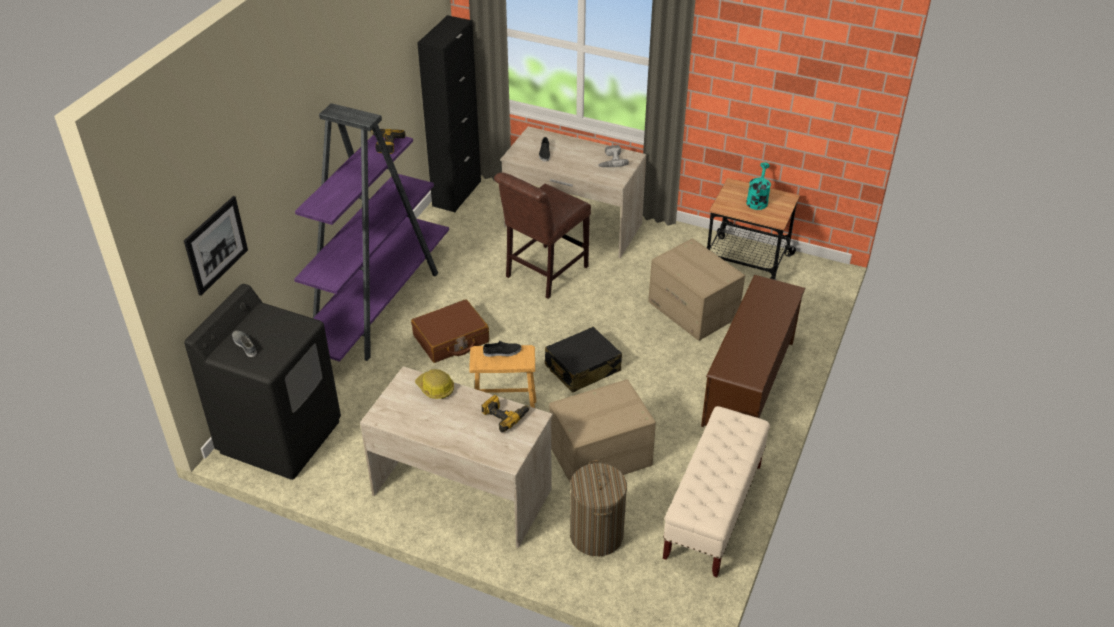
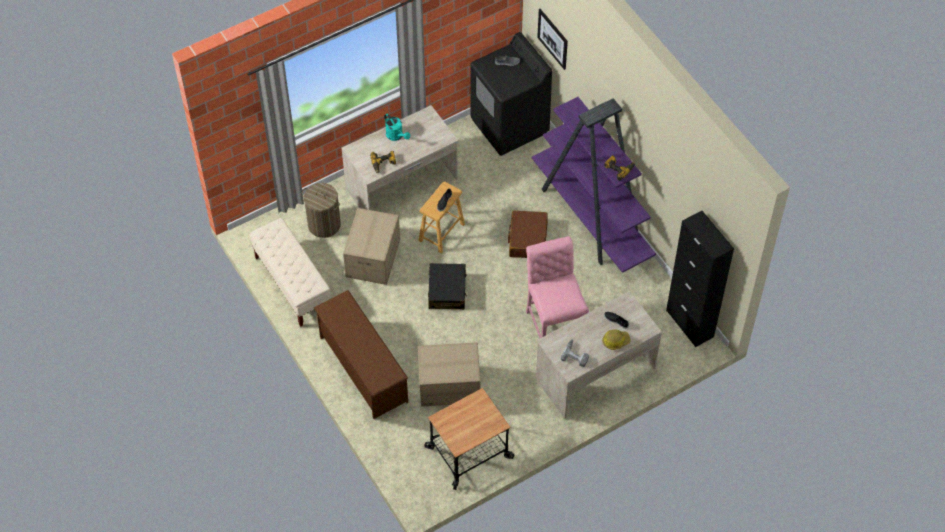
camera: 125 degrees right, 15 degrees up
hard hat [415,369,454,399] -> hard hat moved to [602,329,631,350]
brown chair [494,172,591,299] -> pink chair [526,236,589,338]
turquoise watering can [746,162,771,210] -> turquoise watering can moved to [384,114,410,141]

